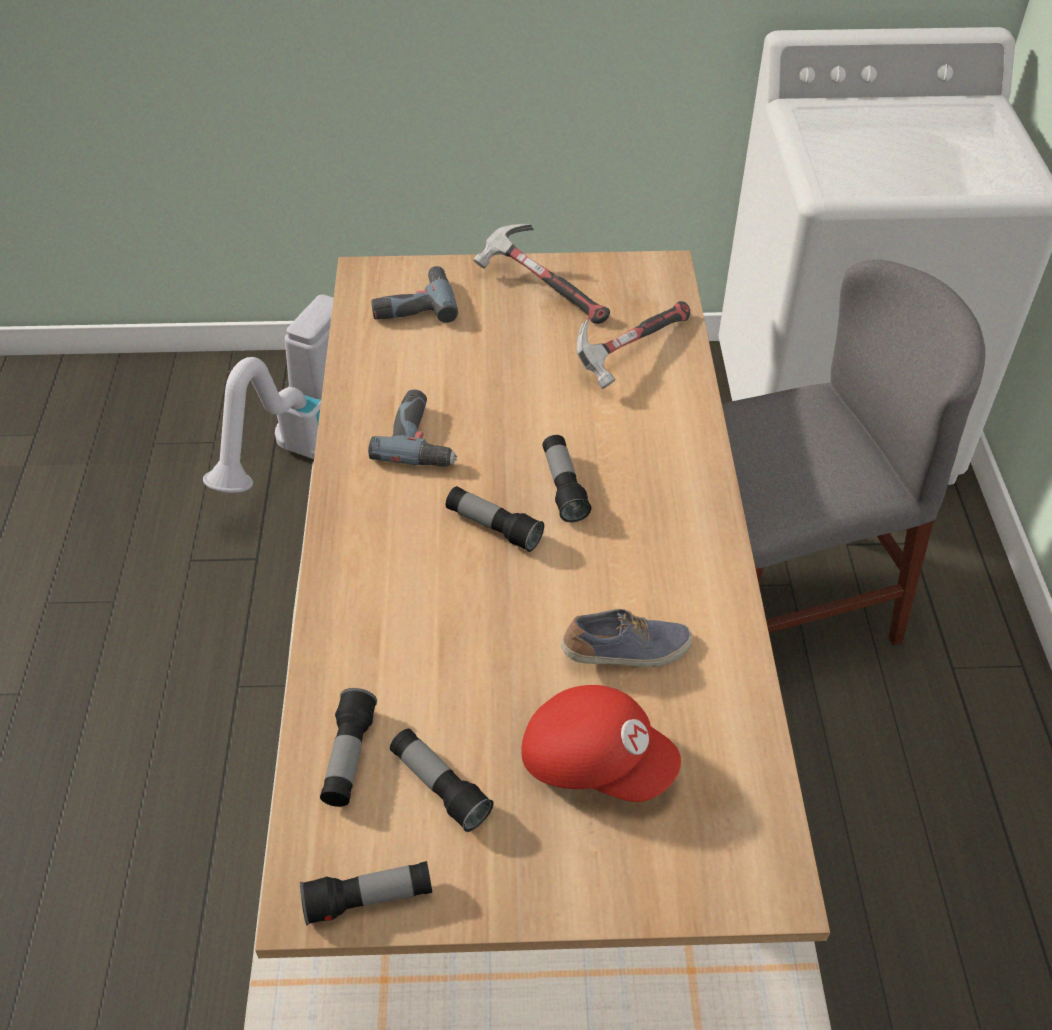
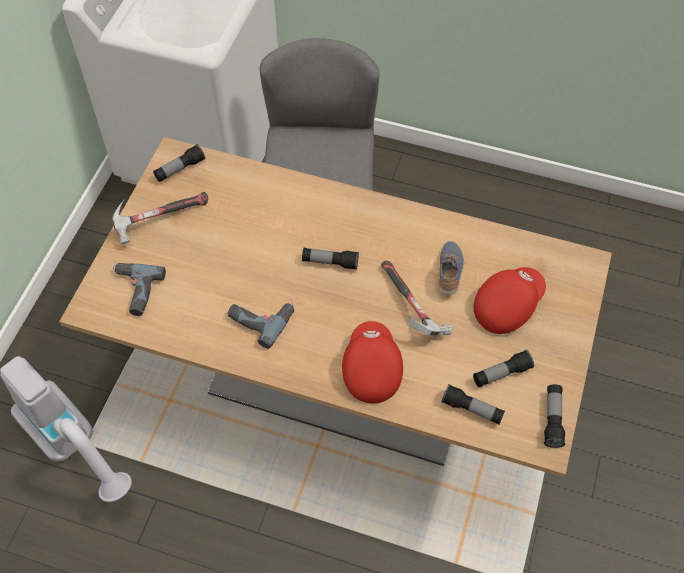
camera: 70 degrees left, 10 degrees up
flashlight [446,486,544,552] -> flashlight moved to [153,144,205,182]
hammer [577,301,690,389] -> hammer moved to [381,261,452,337]
none -> red cap [342,321,403,404]

